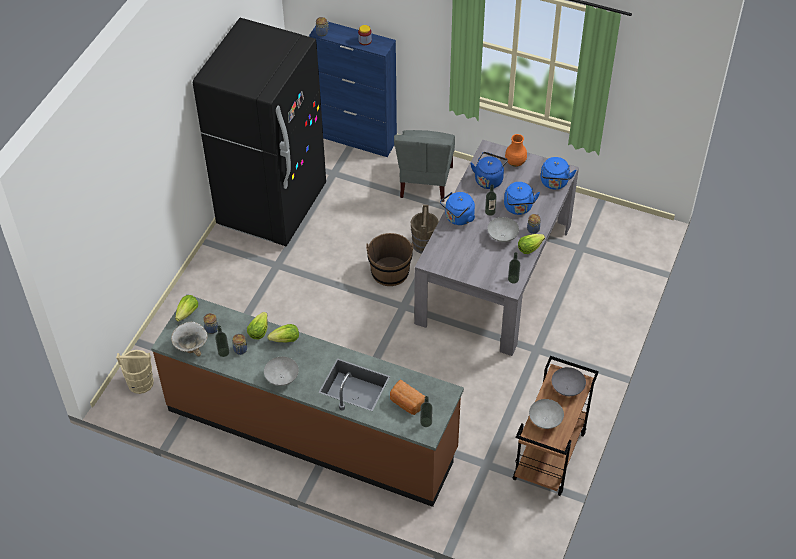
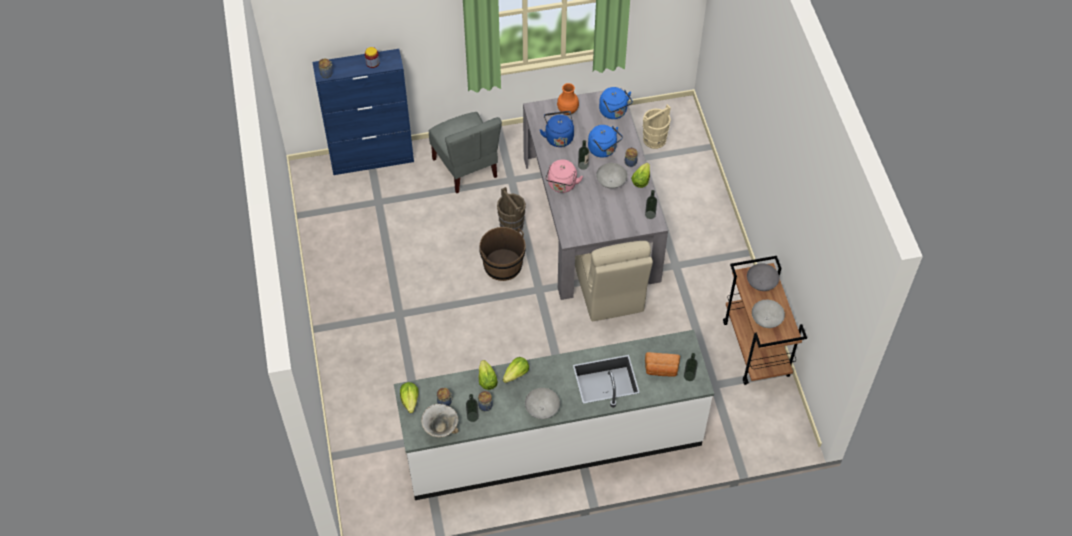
camera: 35 degrees left, 5 degrees up
beige bucket [116,350,154,394] -> beige bucket moved to [643,104,671,149]
brown counter [151,294,464,507] -> white counter [394,330,714,500]
black fridge [193,18,326,246] -> none
blue kettle [440,192,475,225] -> pink kettle [545,160,583,193]
none -> beige chair [575,241,653,321]

